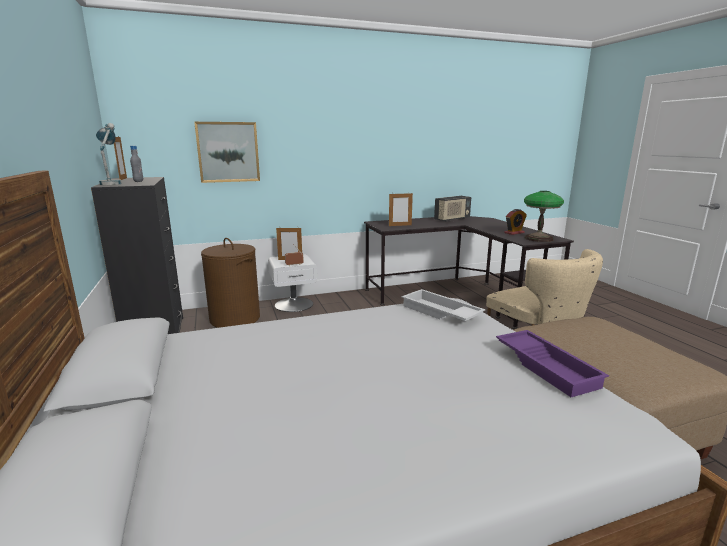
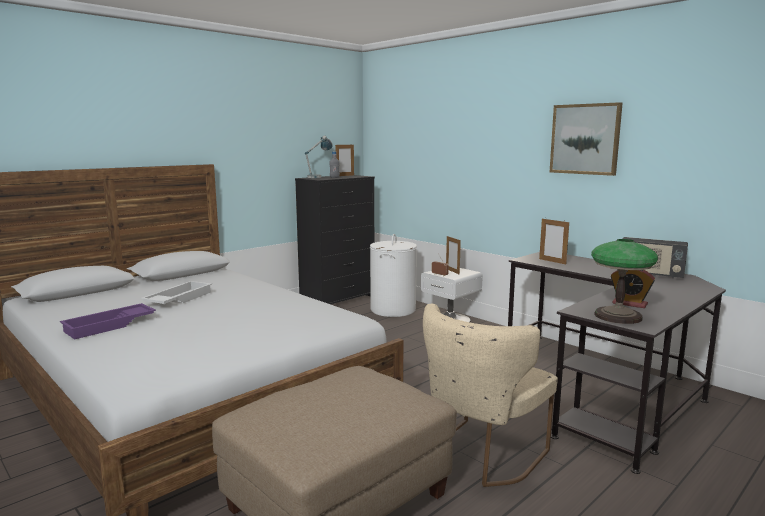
camera: 65 degrees right, 5 degrees down
picture [194,122,260,183] -> picture moved to [550,102,623,176]
brown laundry basket [201,238,260,328] -> white laundry basket [370,234,417,317]
white tray [401,289,486,321] -> white tray moved to [141,281,212,304]
purple tray [496,330,609,397] -> purple tray moved to [60,303,156,340]

